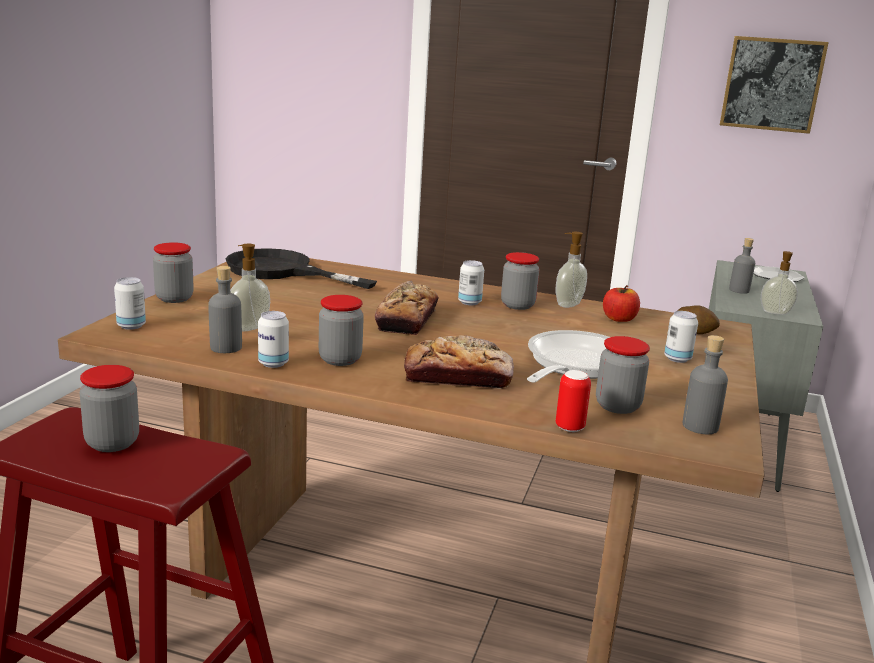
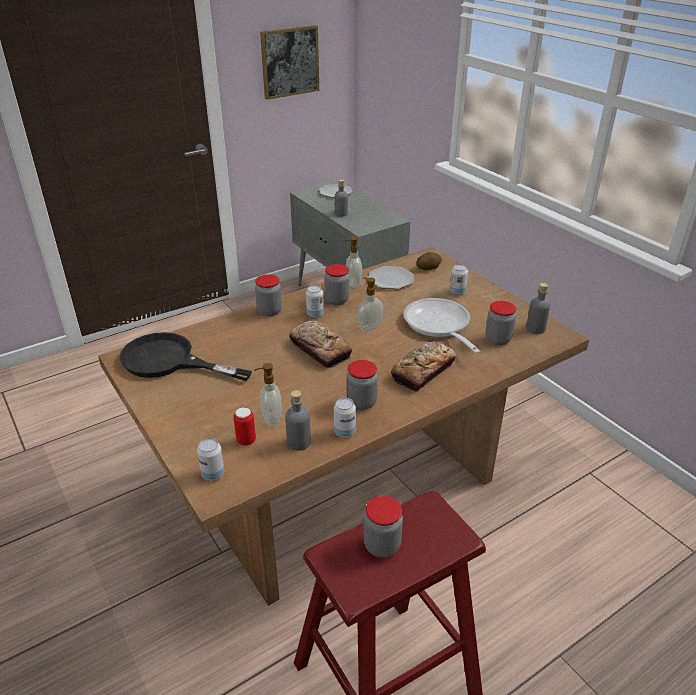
camera: 50 degrees left, 15 degrees up
jar [153,242,194,303] -> jar moved to [255,274,282,316]
black frying pan [225,248,377,289] -> black frying pan turned 45 degrees clockwise [119,332,252,381]
can [556,370,591,432] -> can moved to [233,407,256,446]
apple [603,285,640,322] -> plate [368,266,414,289]
soap dispenser [761,251,798,315] -> soap dispenser moved to [357,278,383,332]

